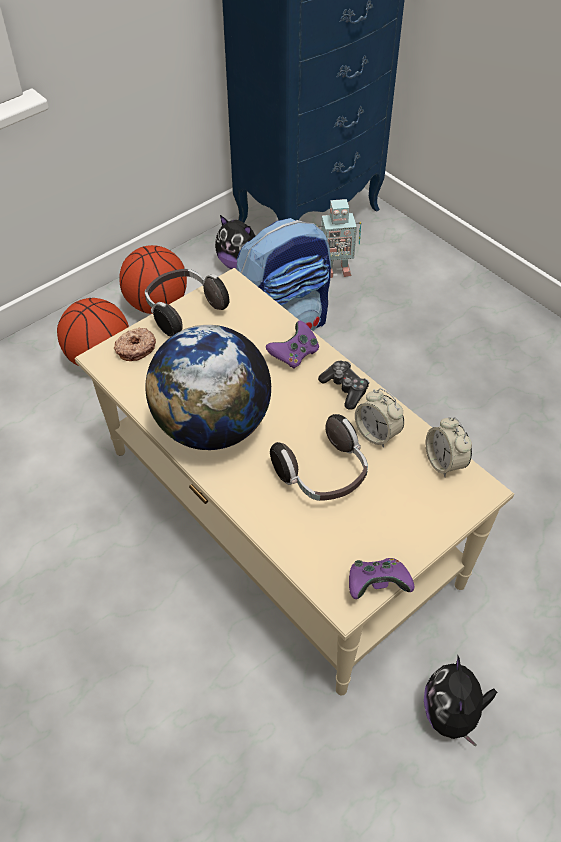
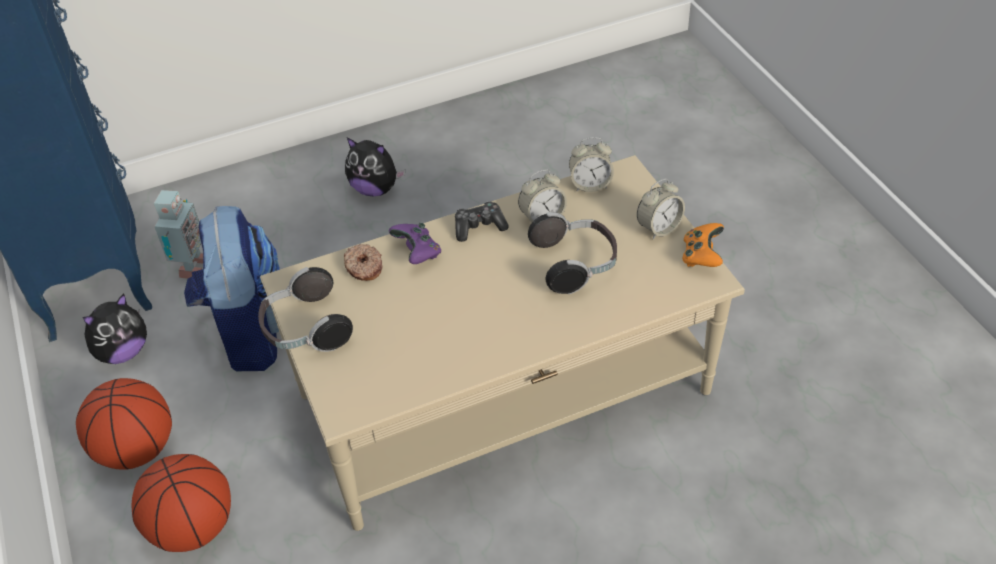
camera: 70 degrees left, 5 degrees down
donut [114,328,156,361] -> donut moved to [344,244,382,281]
globe [145,325,271,450] -> none
purple game controller [349,558,415,599] -> orange game controller [682,223,724,267]
plush toy [424,656,497,746] -> plush toy moved to [345,137,405,196]
none -> alarm clock [637,178,685,239]

